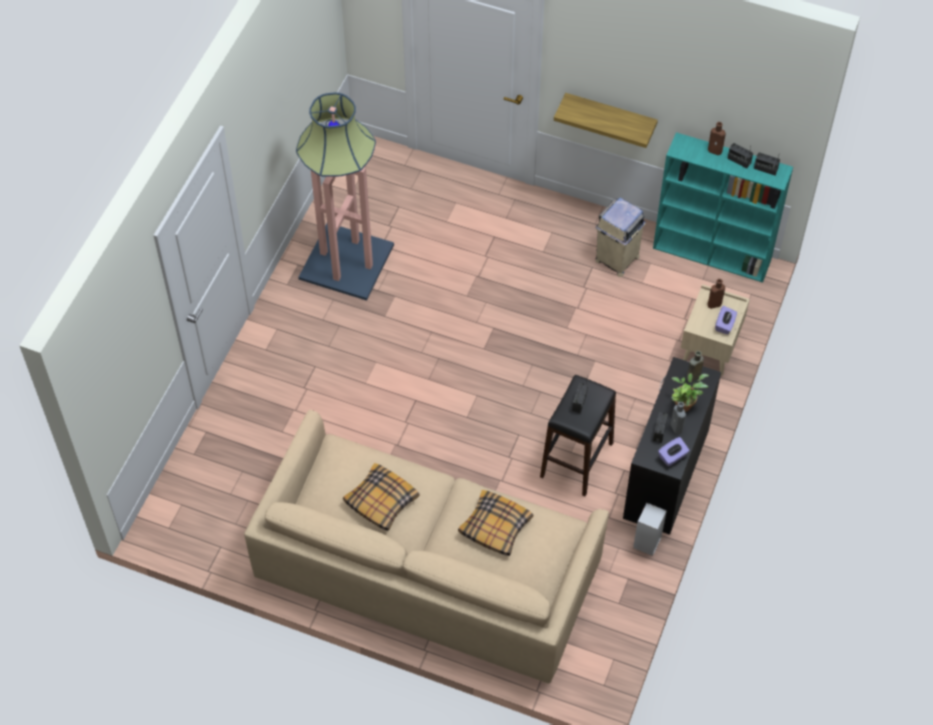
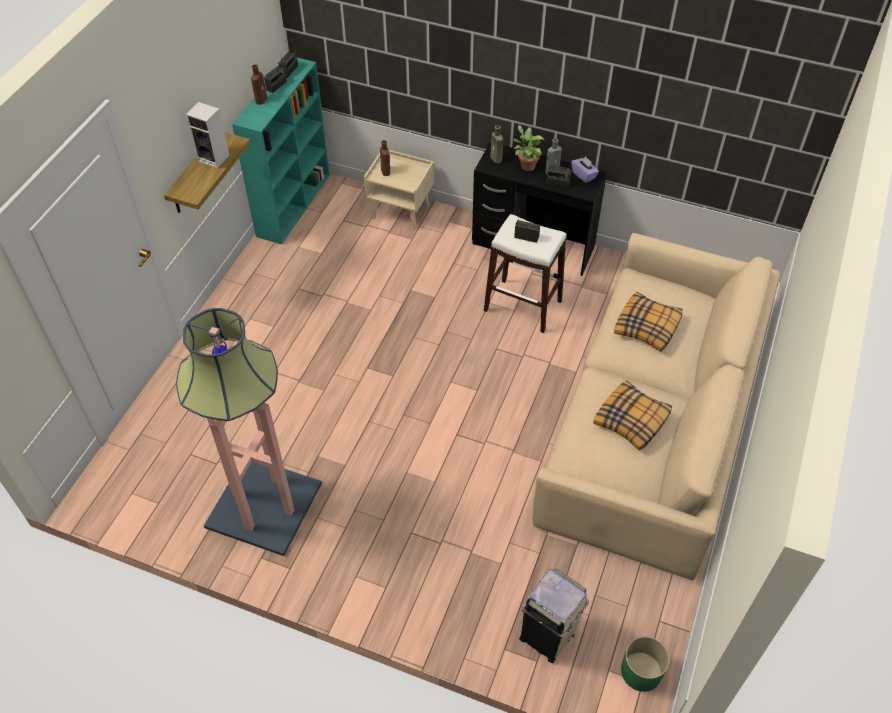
camera: 90 degrees left, 5 degrees down
black stool [540,375,616,496] -> white stool [484,214,567,333]
beige trash can [595,197,646,277] -> beige trash can moved to [519,569,589,663]
speaker [633,502,667,556] -> speaker moved to [186,102,230,168]
purple tissue box [715,306,737,334] -> none
none -> green planter [621,636,670,692]

